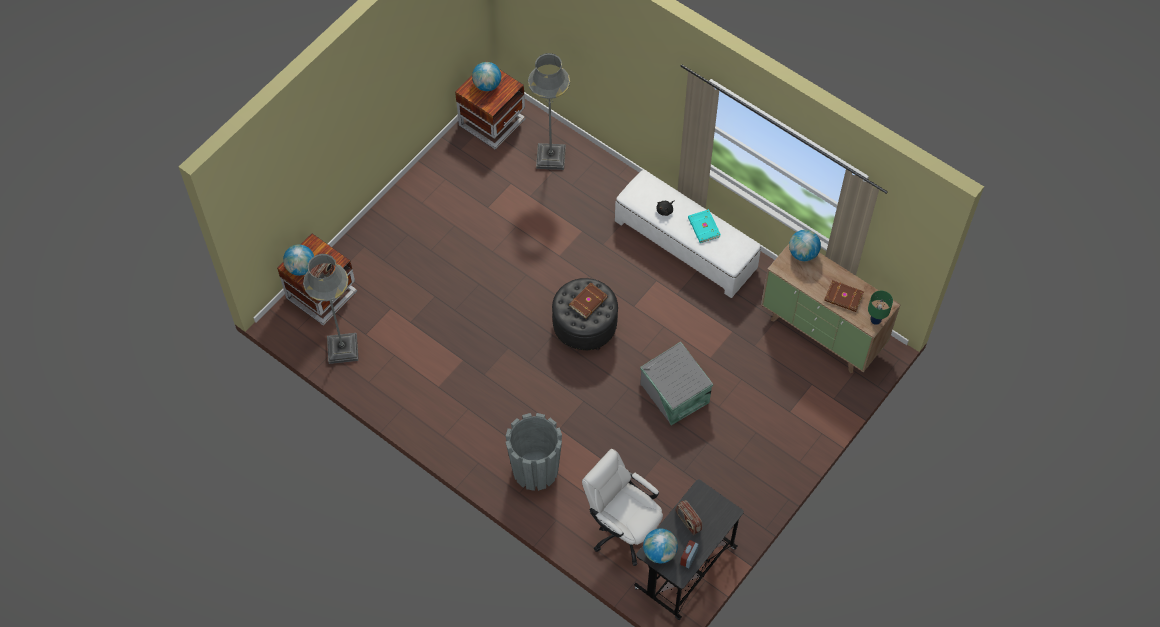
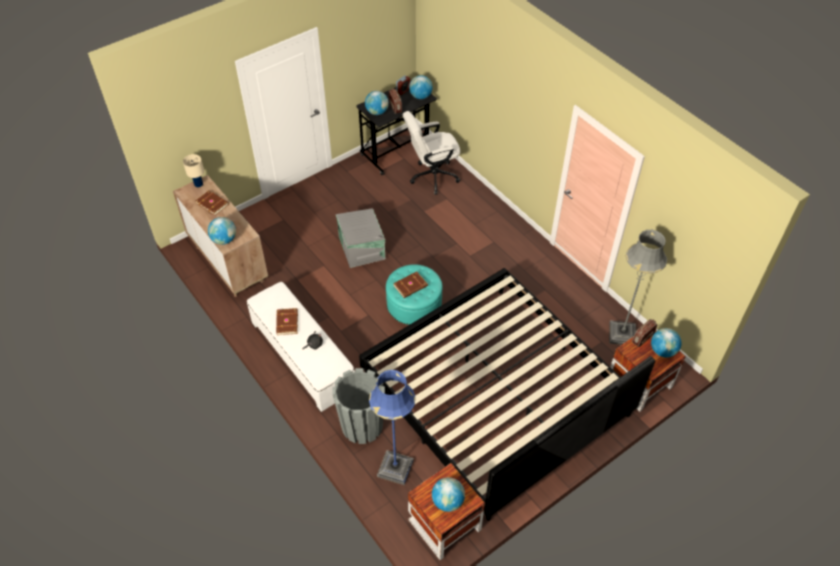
camera: 165 degrees left, 10 degrees down
grey planter [506,413,562,491] -> grey planter moved to [332,368,385,444]
grey floor lamp [528,53,570,170] -> blue floor lamp [369,370,416,485]
black ottoman [552,278,618,350] -> turquoise ottoman [386,264,443,325]
white office chair [582,449,663,566] -> white office chair turned 105 degrees clockwise [403,111,460,195]
turquoise book [688,209,721,243] -> brown book [276,308,298,335]
green table lamp [868,291,893,325] -> beige table lamp [183,154,204,187]
none -> bed [359,268,655,521]
none -> globe [365,91,389,115]

